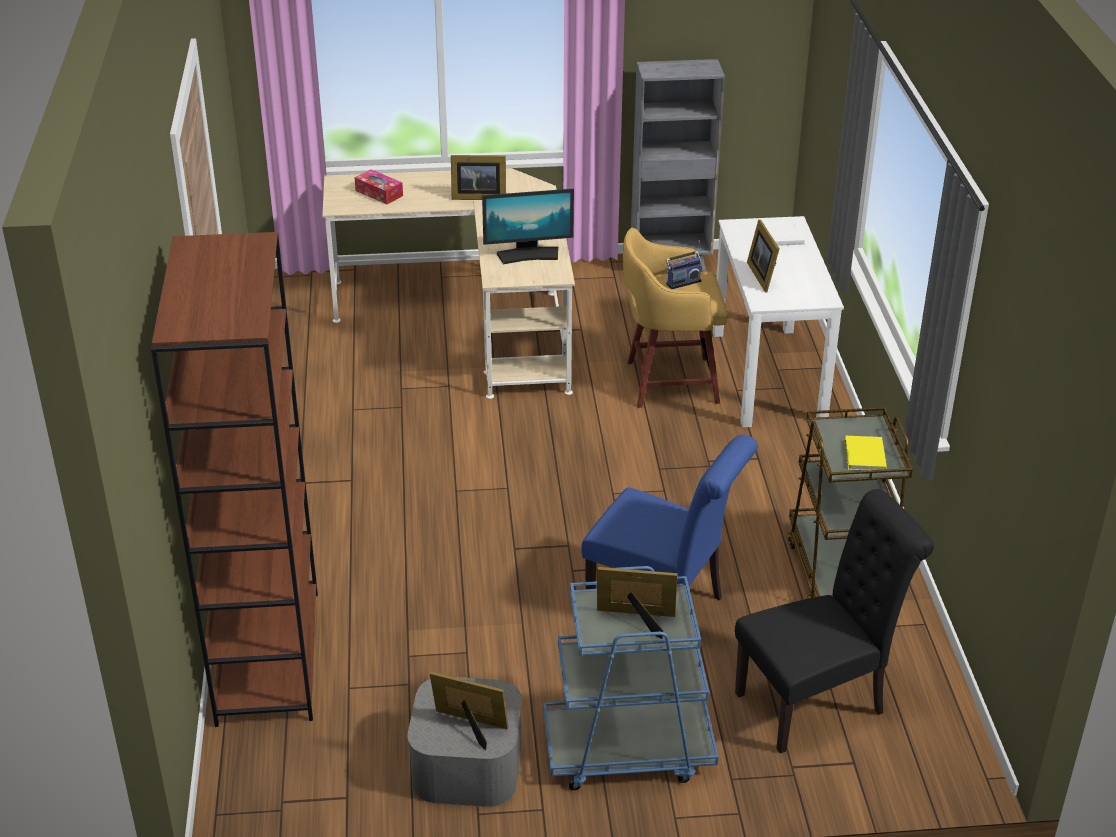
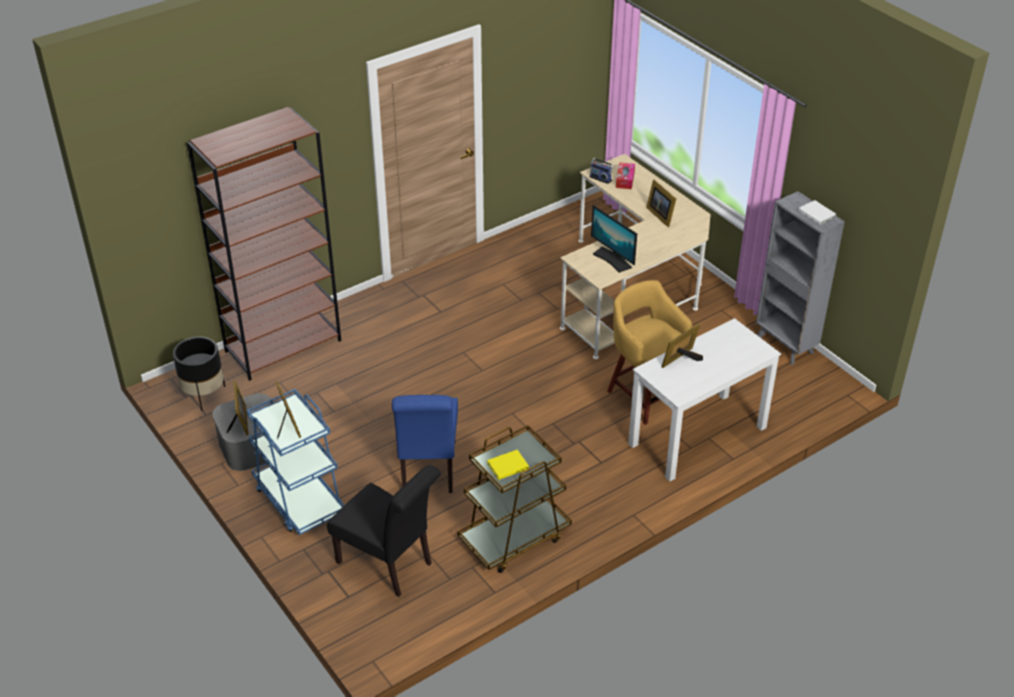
camera: 60 degrees right, 5 degrees up
radio [666,240,701,289] -> radio moved to [589,157,614,184]
white book [765,225,805,246] -> white book moved to [798,200,836,225]
none -> black planter [173,336,225,411]

